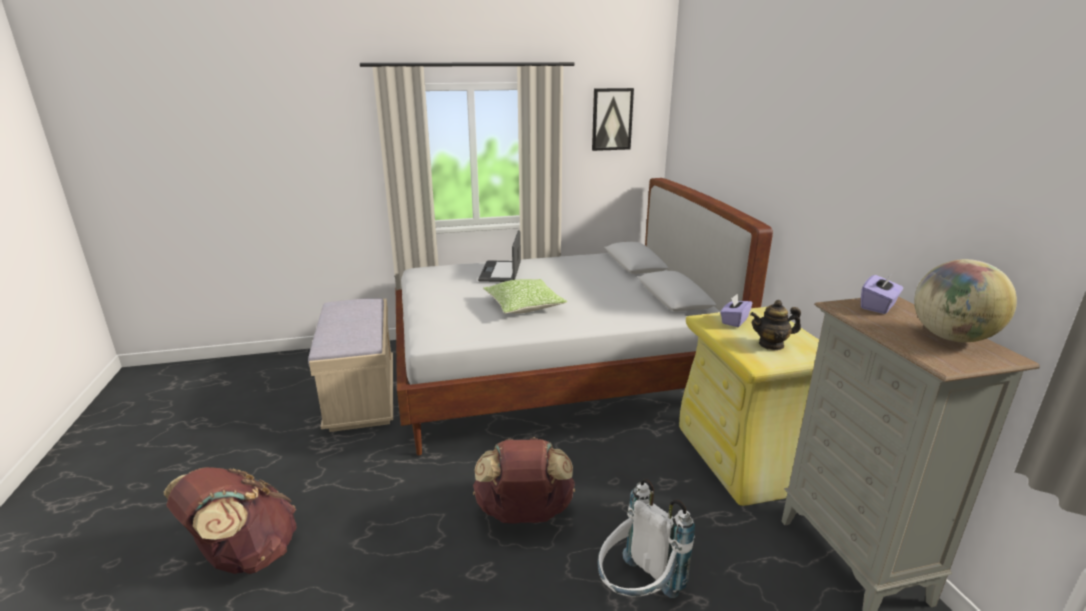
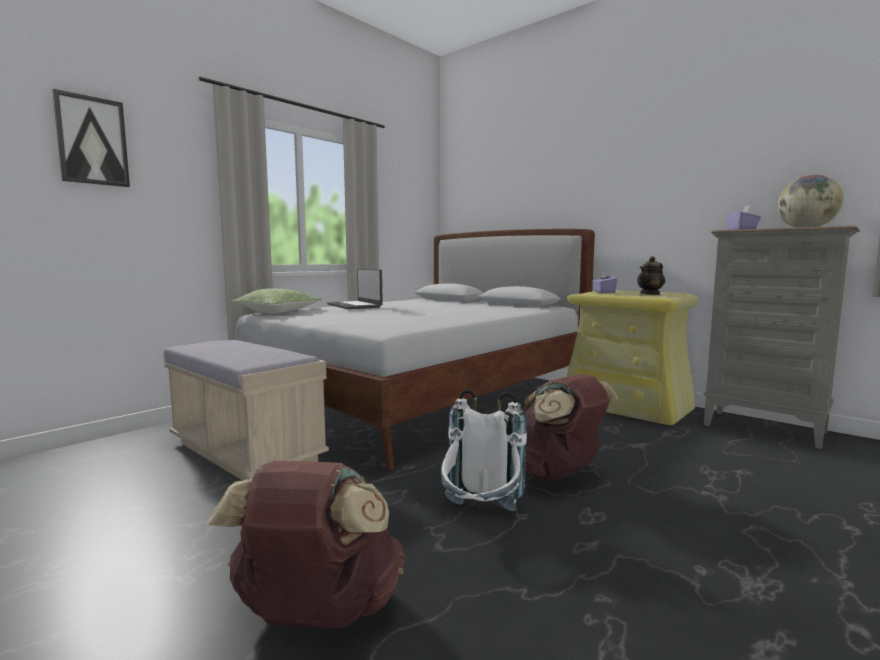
camera: 35 degrees left, 15 degrees down
pillow [483,279,567,314] -> pillow moved to [230,288,322,313]
picture [592,88,634,151] -> picture moved to [52,89,130,187]
white backpack [598,479,695,598] -> white backpack moved to [441,389,527,511]

